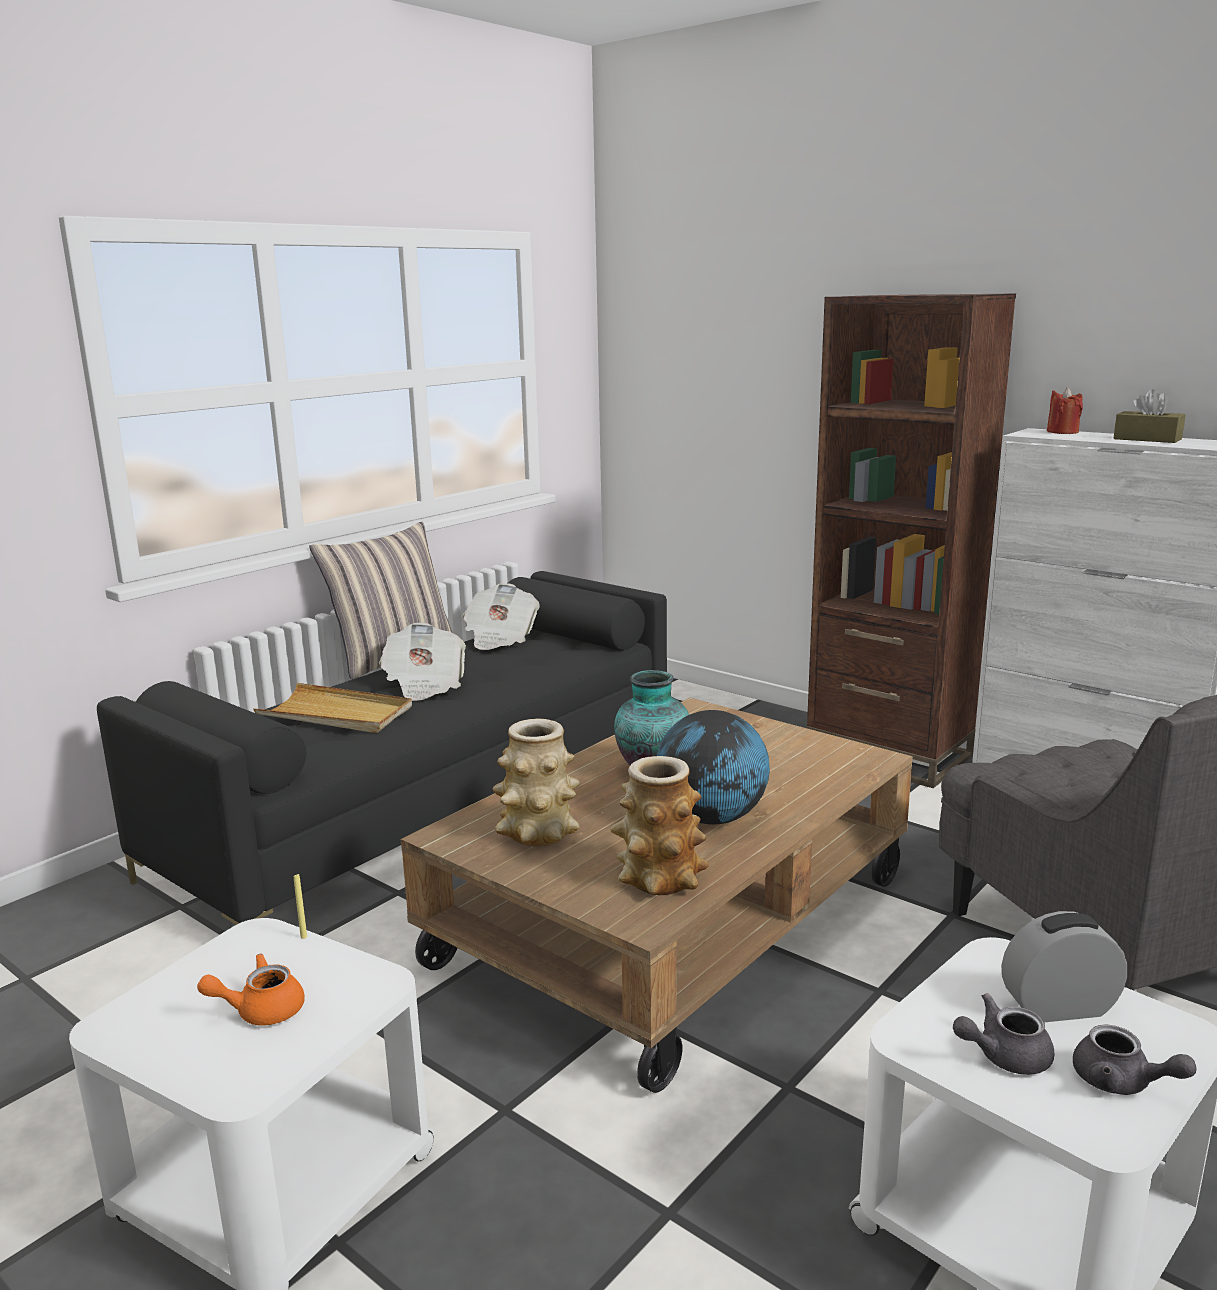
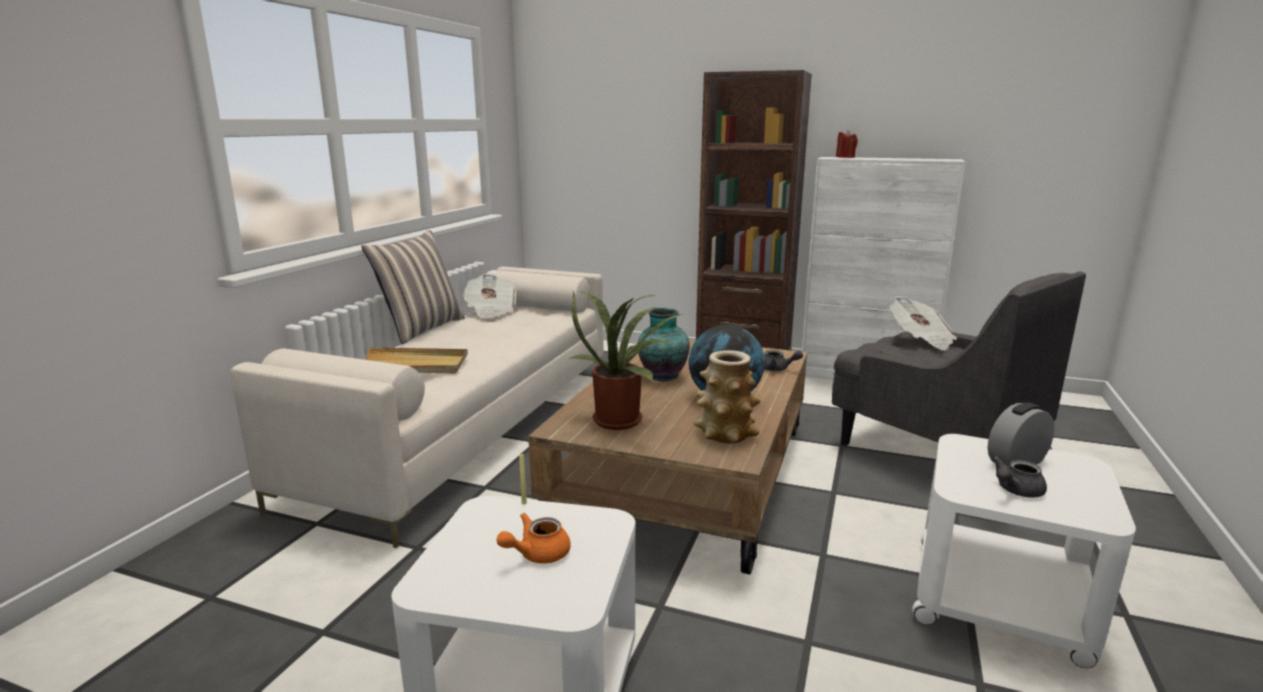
camera: 20 degrees left, 0 degrees up
black sofa [97,571,667,925] -> beige sofa [230,266,604,548]
newspaper [379,622,466,701] -> newspaper moved to [890,296,957,351]
vase [493,719,580,847] -> potted plant [570,291,682,430]
grey teapot [1073,1025,1197,1095] -> grey teapot moved to [764,350,803,371]
brown tissue box [1113,389,1185,443] -> none

